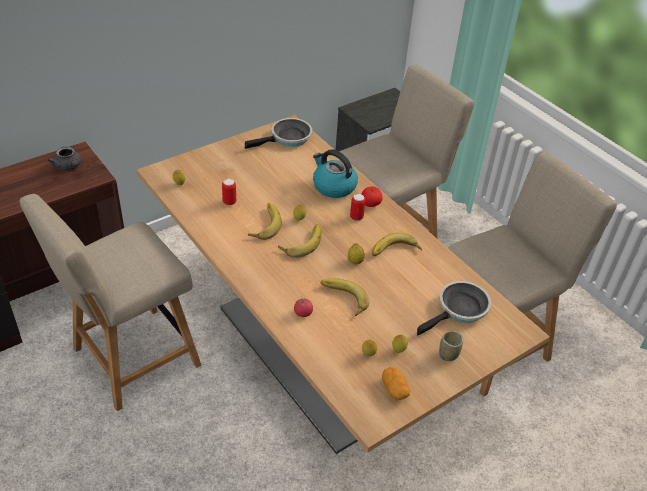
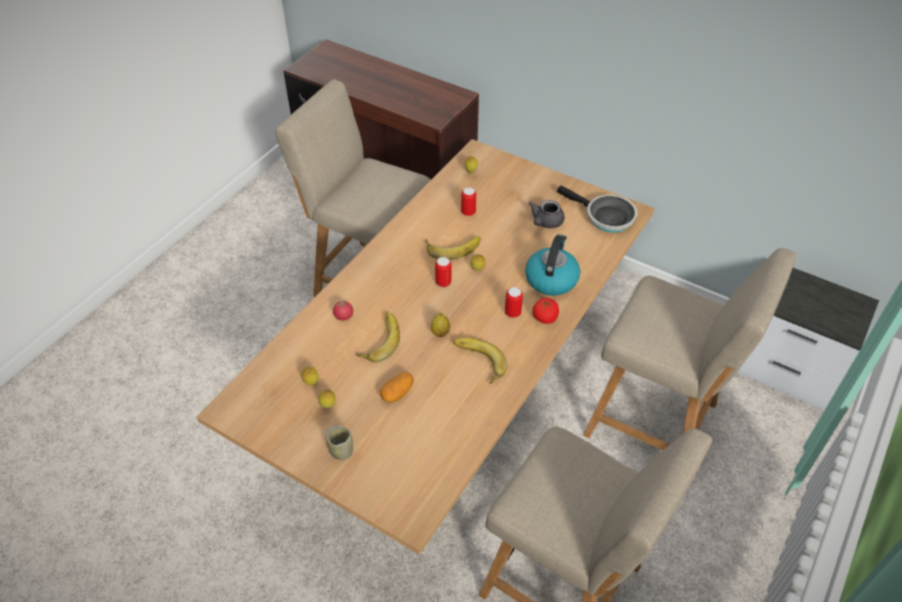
camera: 70 degrees right, 5 degrees up
grey teapot [48,146,82,171] -> grey teapot moved to [529,200,564,228]
banana [278,224,322,258] -> can [435,257,451,287]
potato [382,367,411,400] -> potato moved to [380,372,414,402]
frying pan [417,281,491,335] -> none

